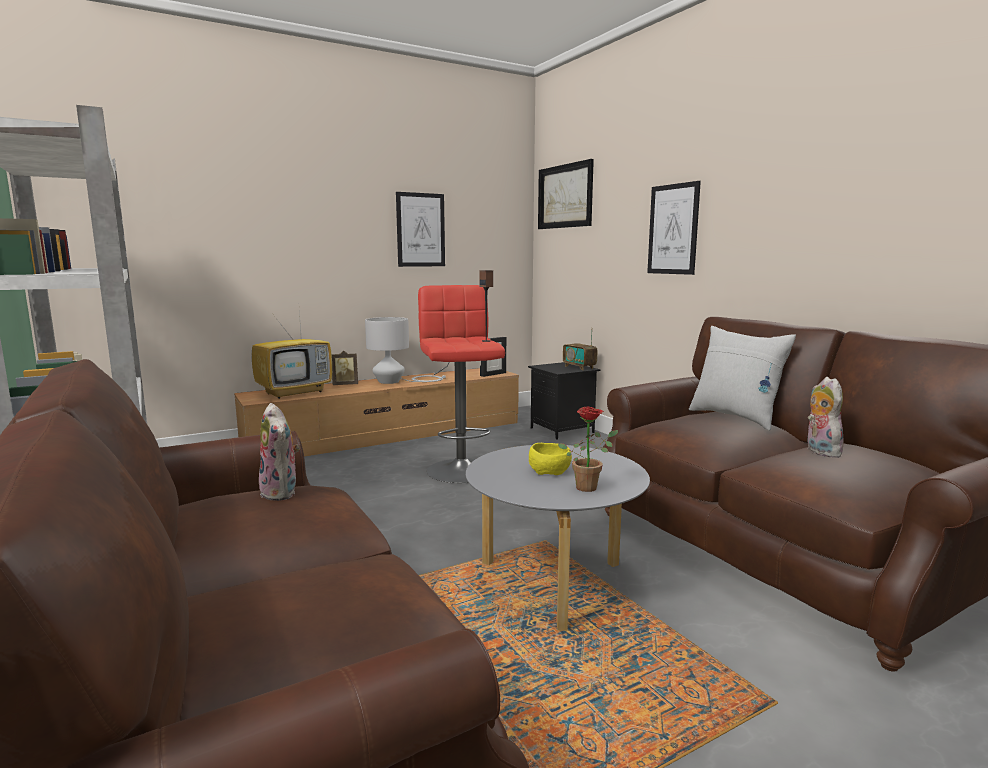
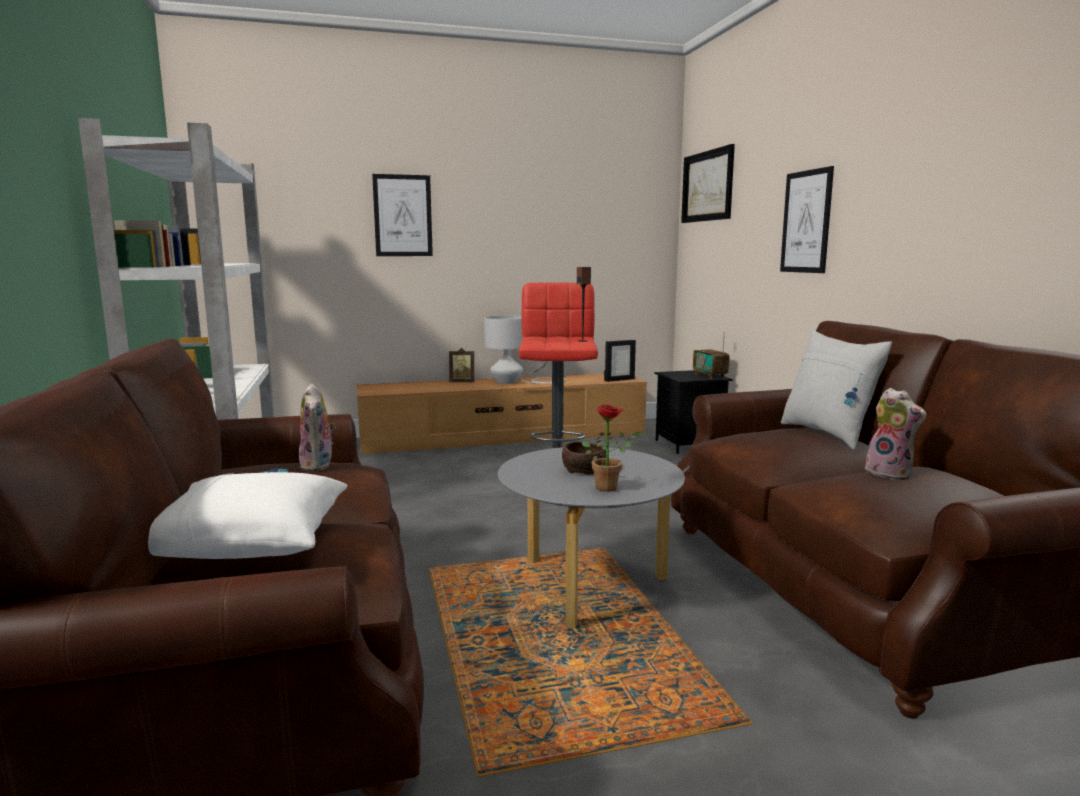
camera: 15 degrees right, 0 degrees up
television [252,311,332,399] -> none
picture [396,192,445,267] -> picture moved to [372,174,433,256]
yellow bowl [529,443,572,475] -> brown bowl [562,441,607,475]
plush toy [807,377,846,458] -> plush toy turned 135 degrees clockwise [865,388,926,480]
none -> white pillow [148,468,347,559]

